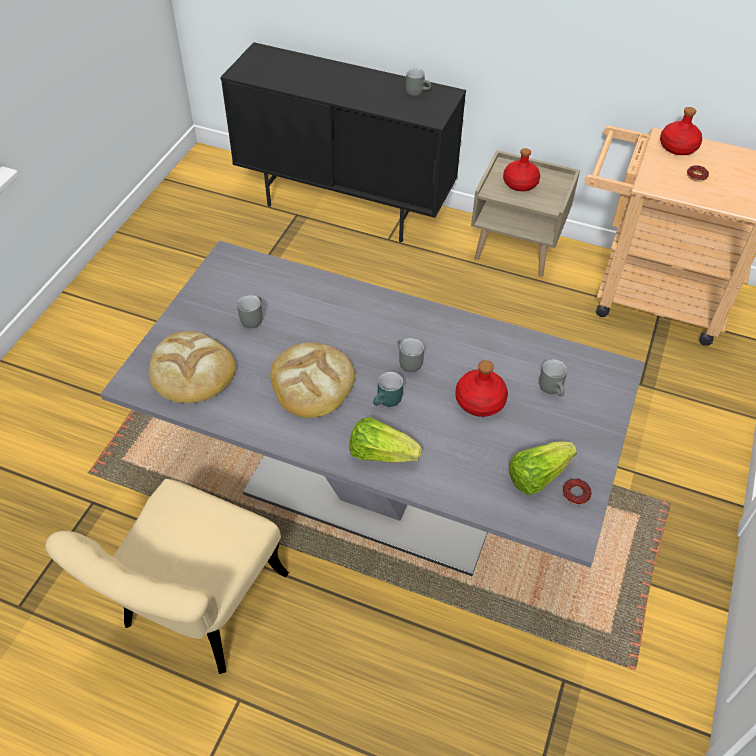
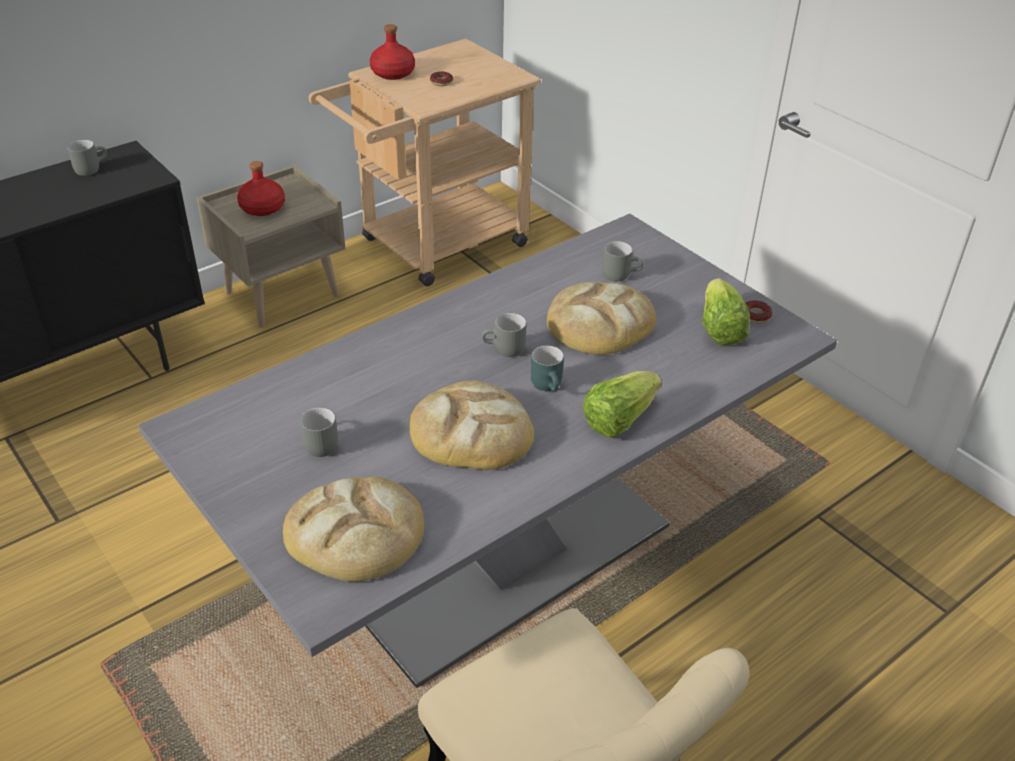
camera: 60 degrees left, 10 degrees down
red bottle [455,360,508,417] -> bread [547,282,656,355]

